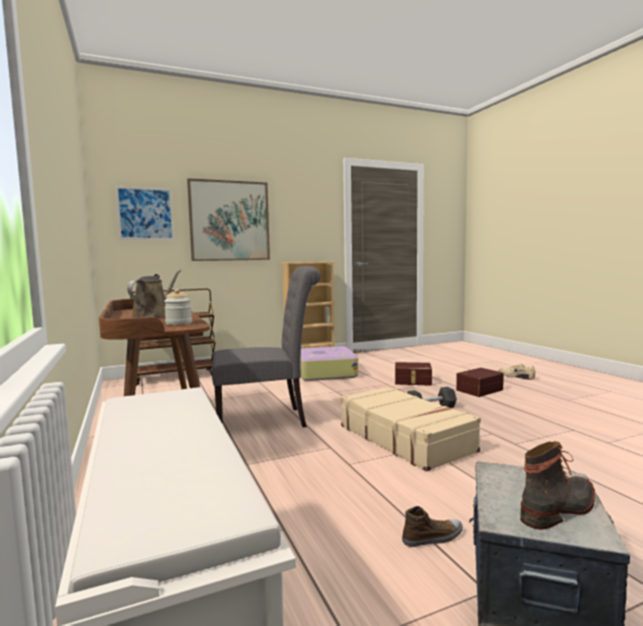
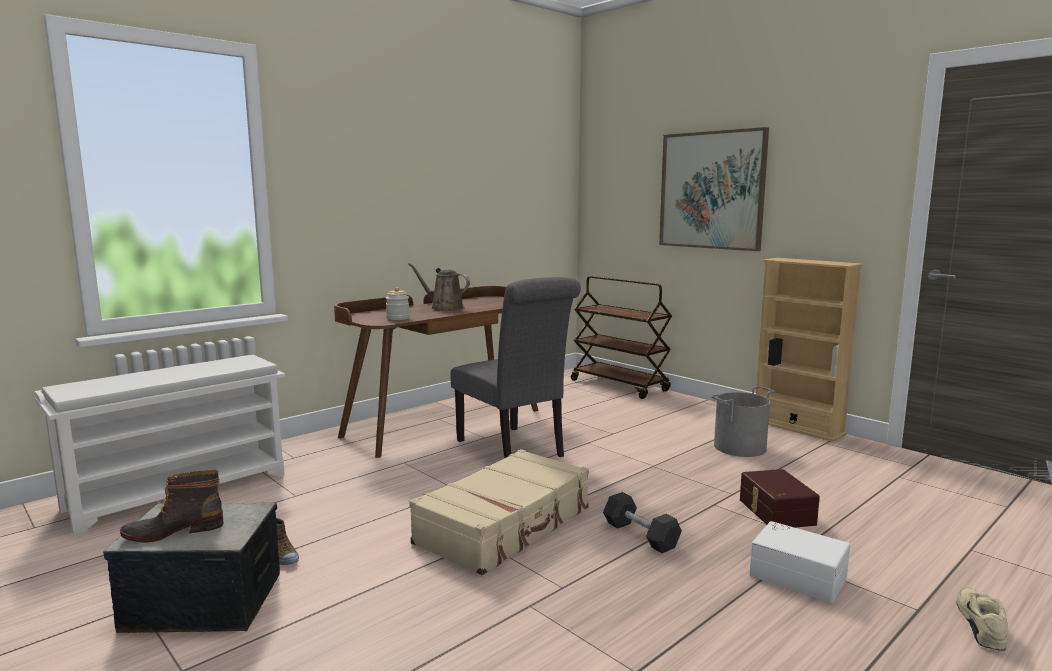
camera: 70 degrees right, 5 degrees up
picture [116,187,174,240] -> none
brown watering can [127,270,181,318] -> brown watering can turned 150 degrees counterclockwise [408,263,470,311]
suitcase [300,346,358,381] -> grey bucket [710,386,776,457]
brown storage box [456,368,504,397] -> white storage box [750,521,850,603]
boot [520,441,595,530] -> boot turned 120 degrees clockwise [120,470,224,542]

